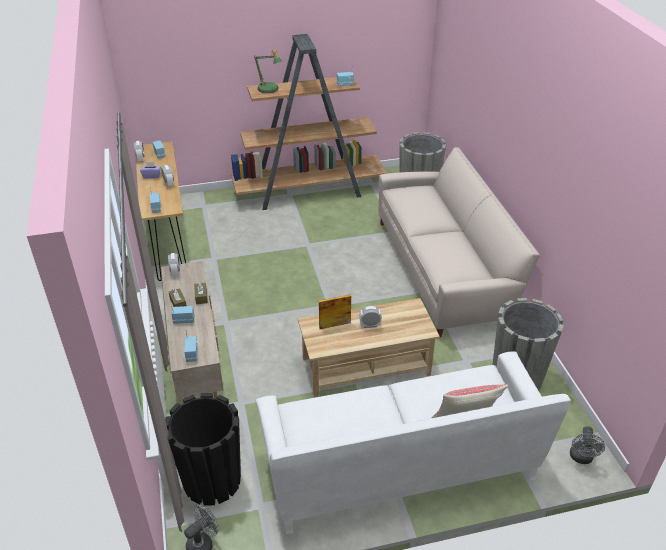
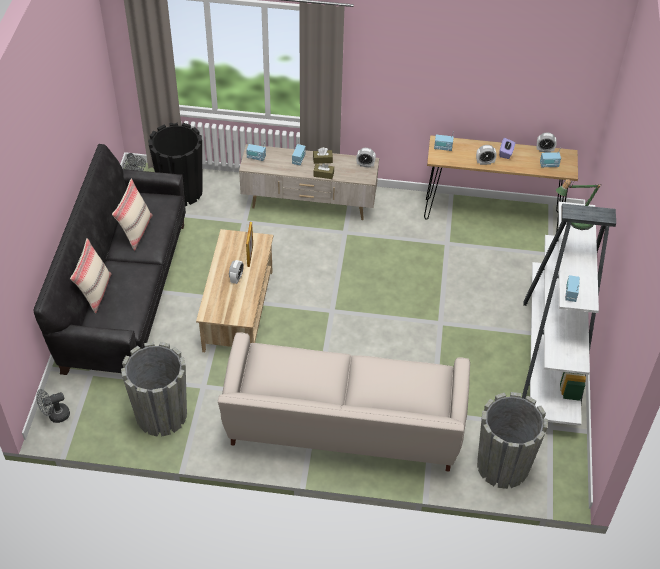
camera: 110 degrees right, 10 degrees up
brown bookcase [231,34,387,210] -> white bookcase [522,202,616,426]
white sofa [255,352,571,534] -> black sofa [33,144,186,375]
grey fan [570,426,605,464] -> grey fan turned 60 degrees counterclockwise [36,389,70,423]
none -> beige pillow [112,179,153,251]

